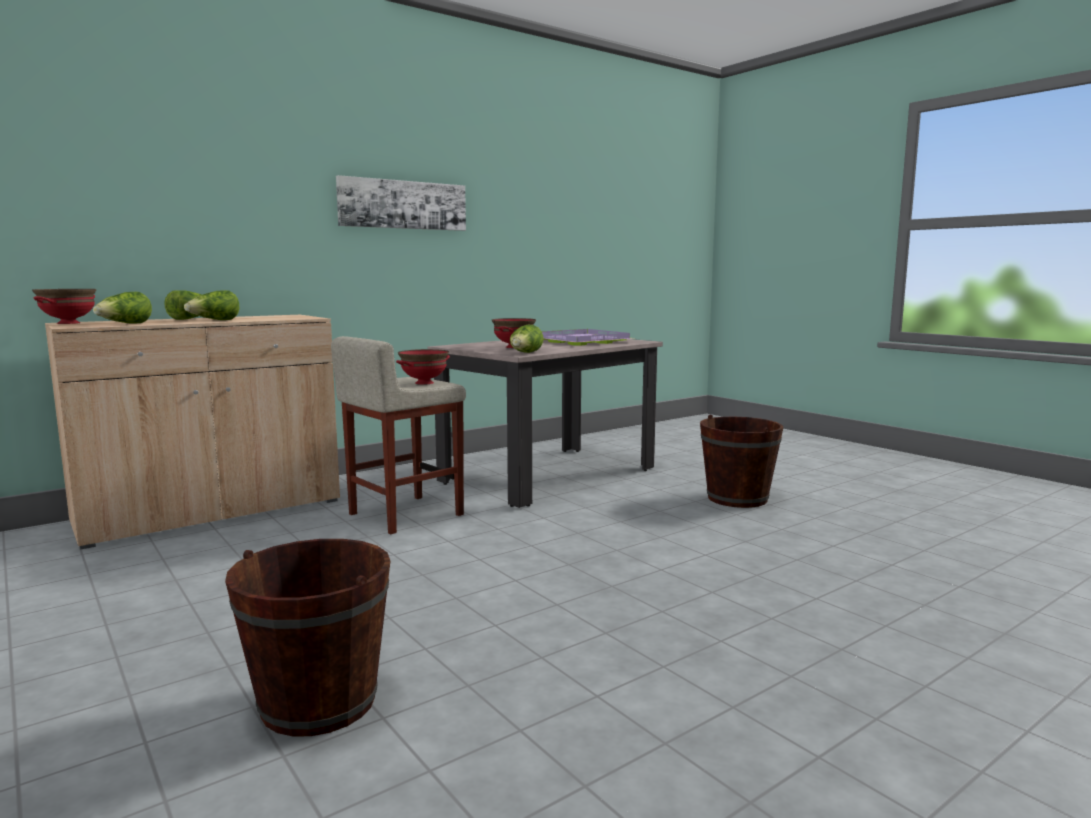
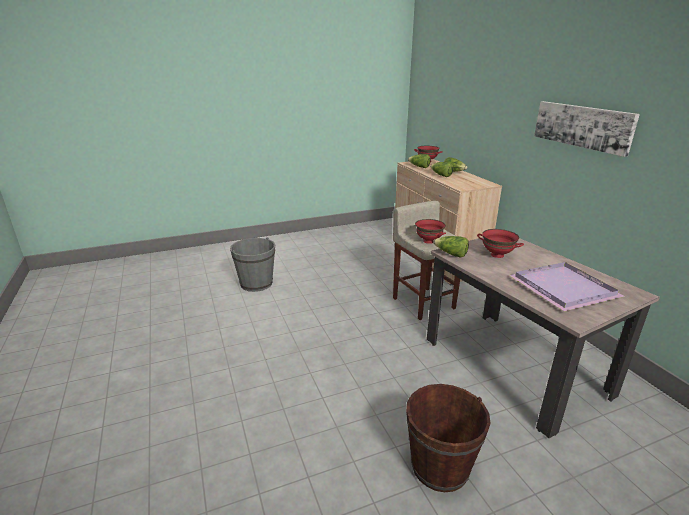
camera: 105 degrees right, 15 degrees up
brown bucket [225,539,390,736] -> grey bucket [230,237,275,292]

